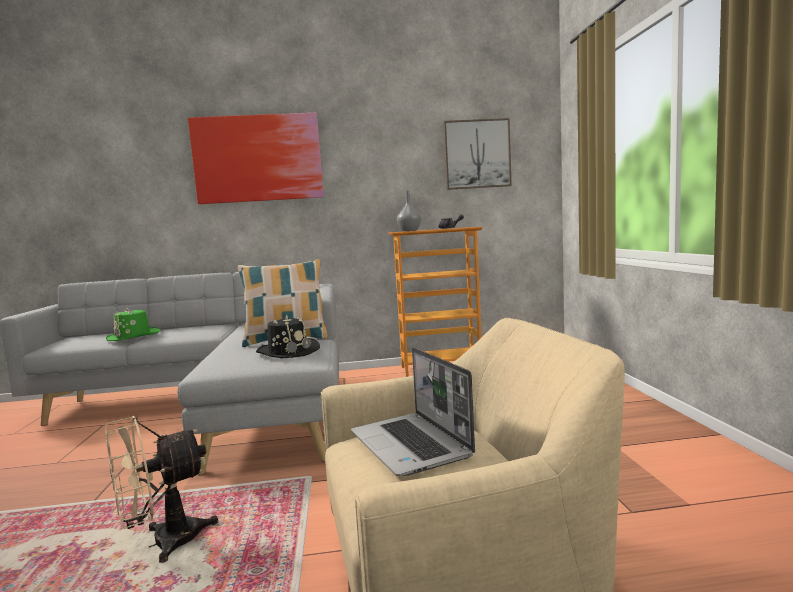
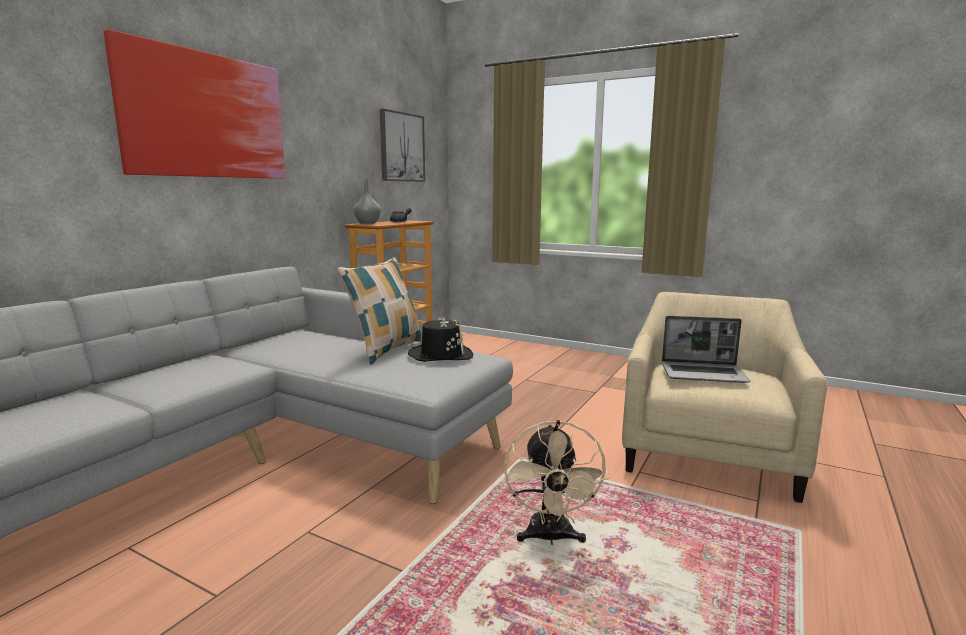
camera: 55 degrees left, 5 degrees up
green hat [106,307,161,341] -> none

